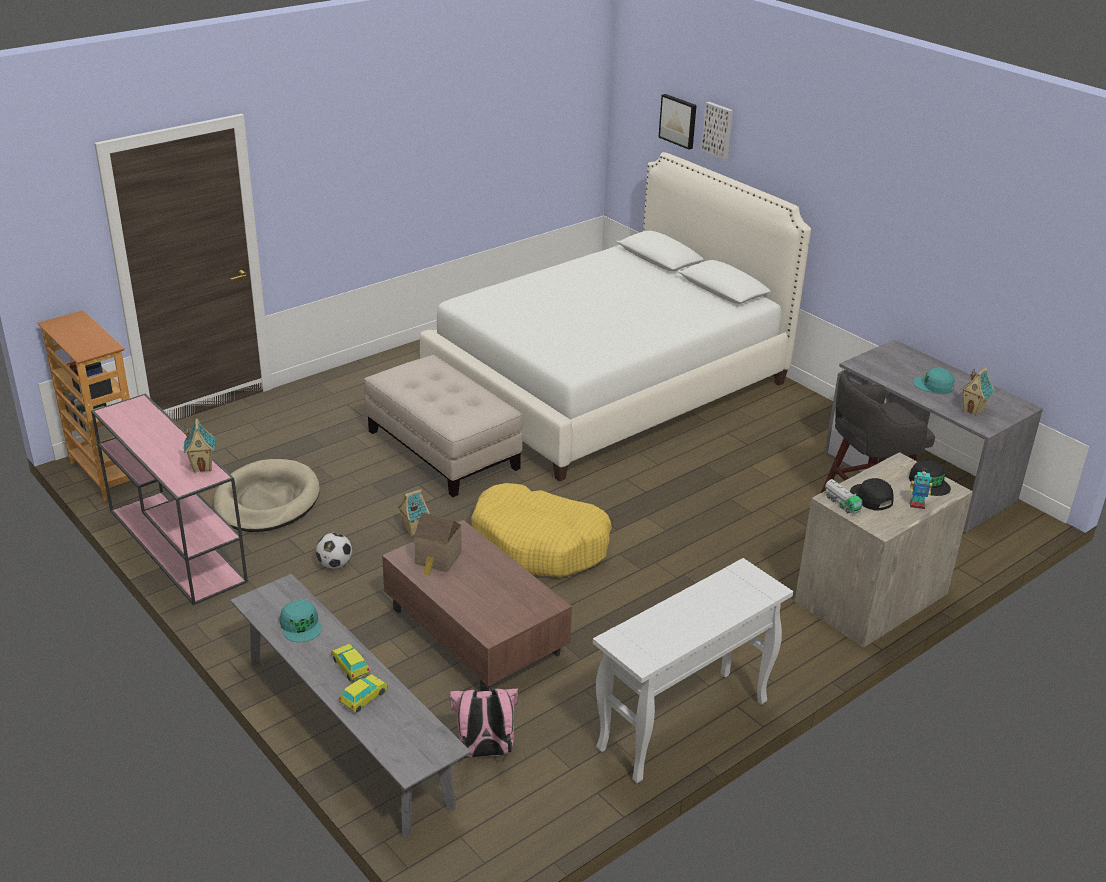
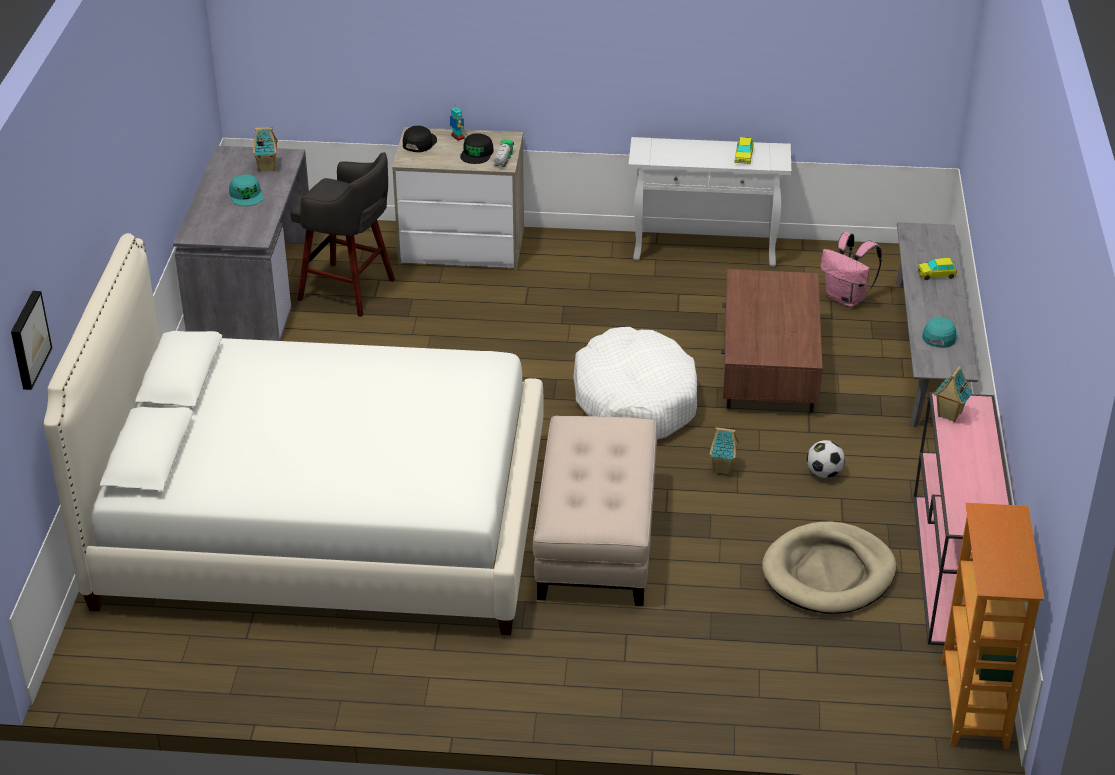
camera: 135 degrees left, 5 degrees up
toy car [331,644,370,681] -> toy car moved to [734,137,754,164]
toy house [414,512,462,576] -> none
yellow dog bed [471,483,612,577] -> white dog bed [573,327,697,439]
picture [701,102,733,160] -> none

